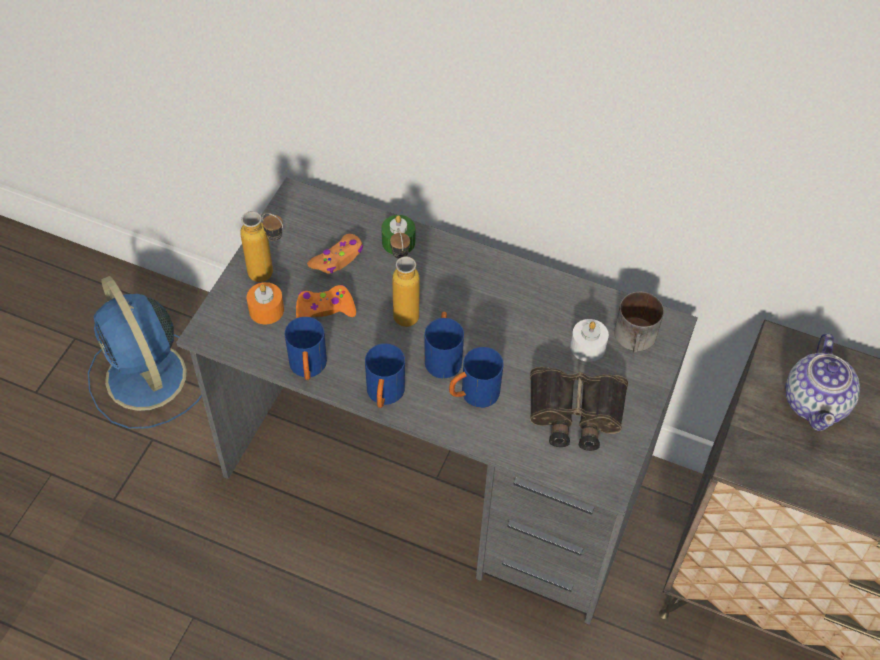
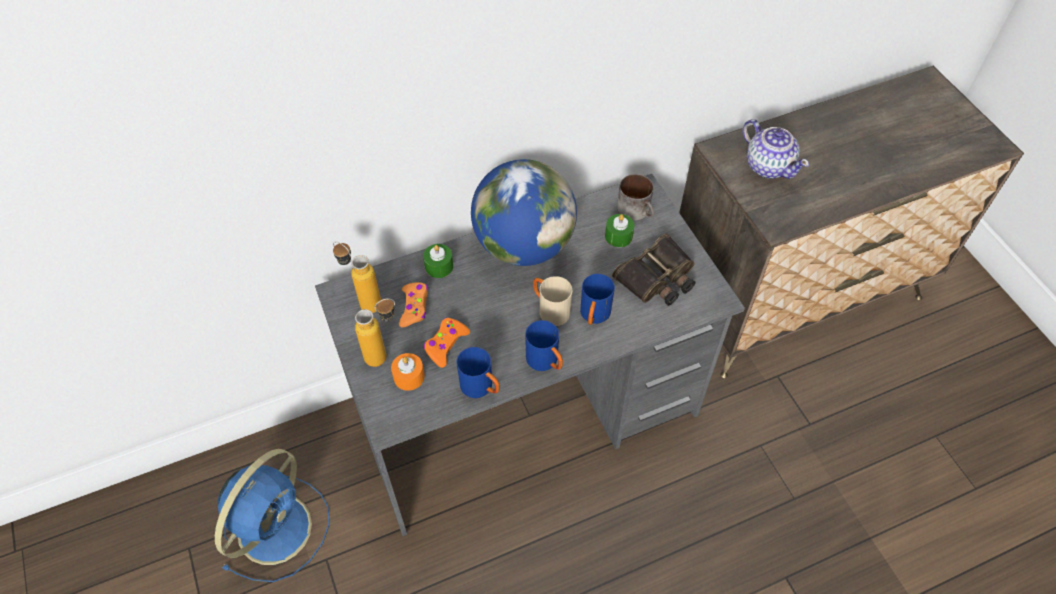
camera: 45 degrees left, 0 degrees up
blue fan [88,276,202,429] -> blue fan turned 75 degrees counterclockwise [215,449,330,582]
bottle [390,228,420,327] -> bottle moved to [333,242,381,313]
blue mug [425,312,464,379] -> beige mug [533,276,572,326]
white candle [570,319,609,362] -> green candle [605,214,634,247]
none -> globe [471,159,577,266]

